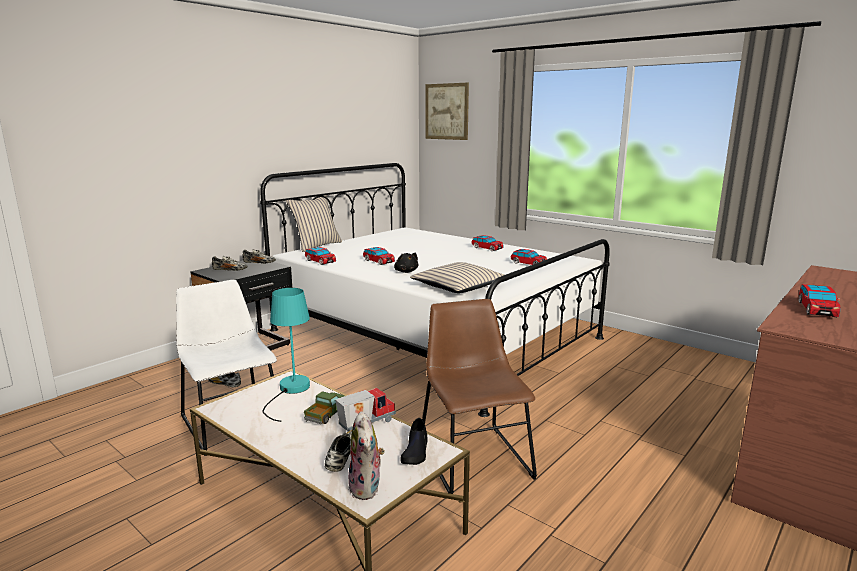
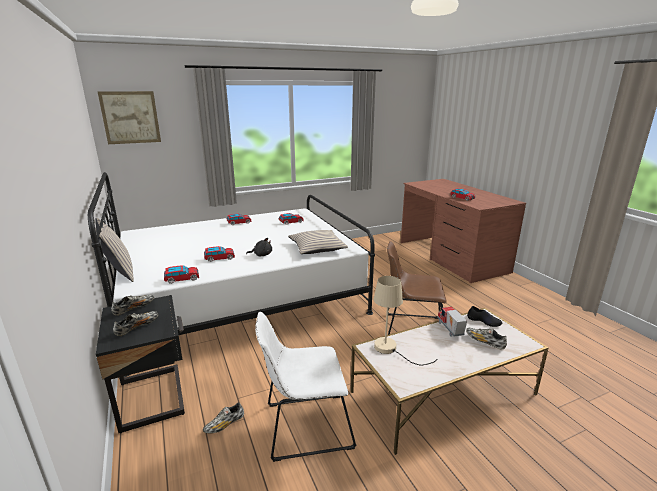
camera: 65 degrees left, 5 degrees up
turquoise table lamp [263,288,310,422] -> beige table lamp [374,276,437,366]
toy truck [304,391,345,424] -> none
plush toy [348,411,384,500] -> none

